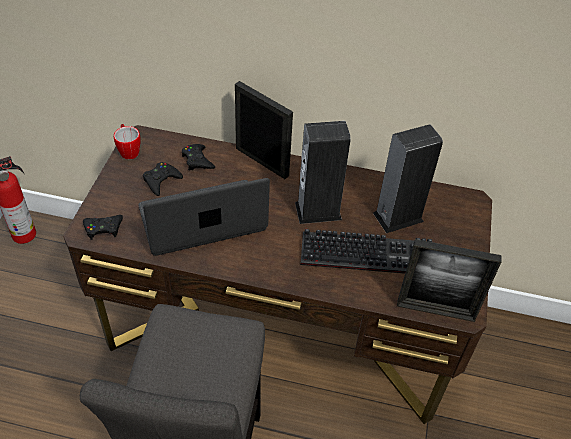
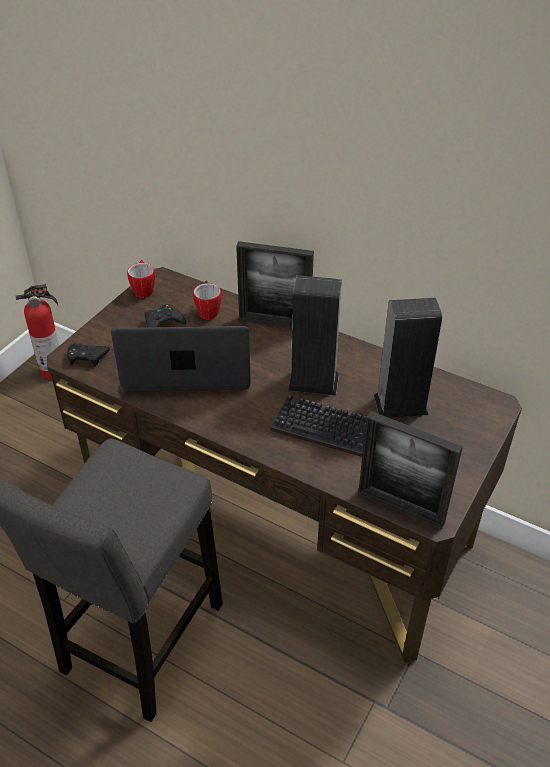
camera: 20 degrees right, 5 degrees down
black game controller [182,144,215,170] -> mug [193,280,221,319]
picture frame [235,81,293,179] -> picture frame turned 135 degrees clockwise [236,241,314,328]

